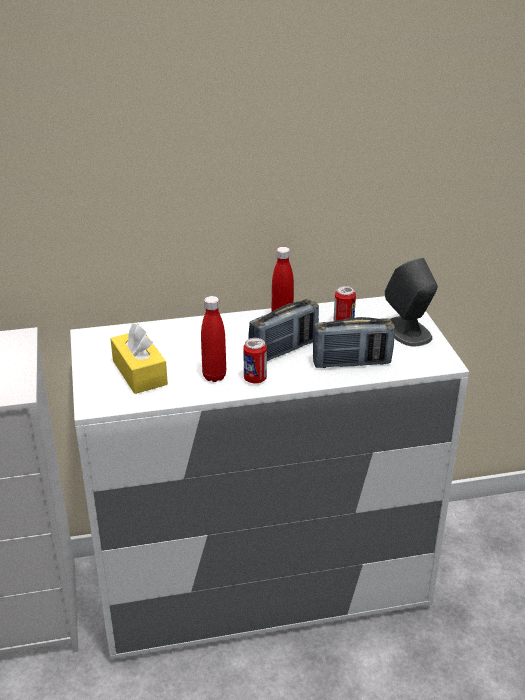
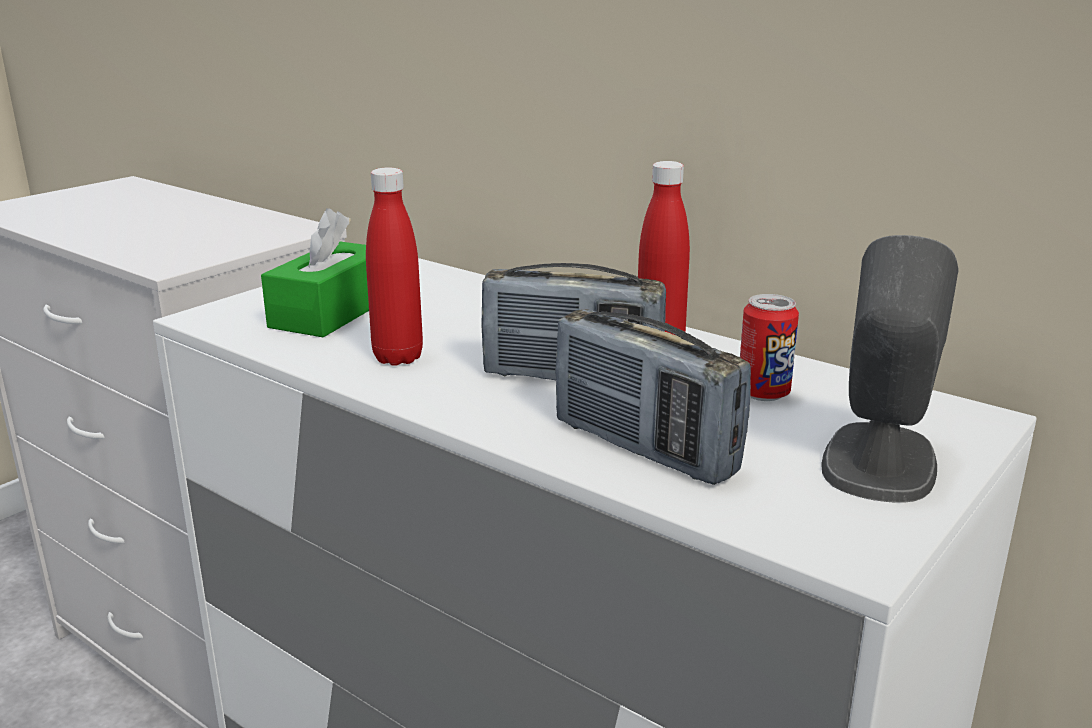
camera: 50 degrees right, 10 degrees down
yellow tissue box [110,323,168,394] -> green tissue box [261,208,369,337]
can [243,338,267,384] -> none

